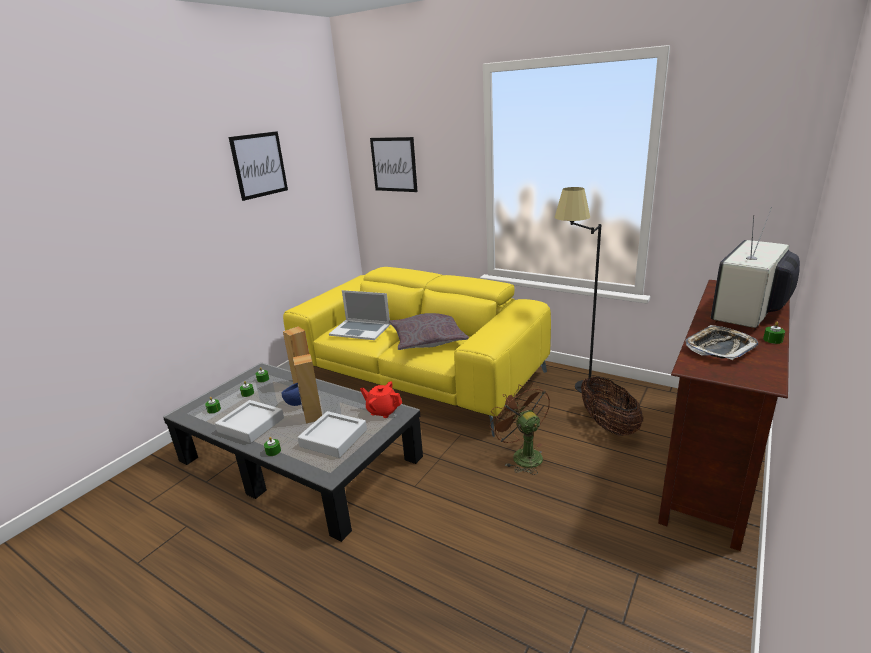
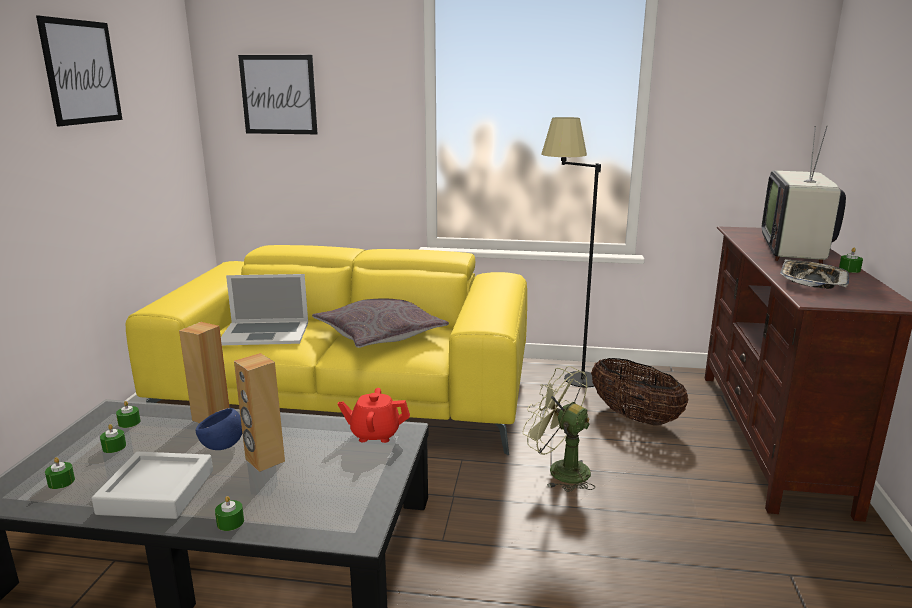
camera: 25 degrees left, 5 degrees down
grey tray [297,411,367,458] -> none
brown fan [490,383,550,475] -> green fan [523,366,595,492]

